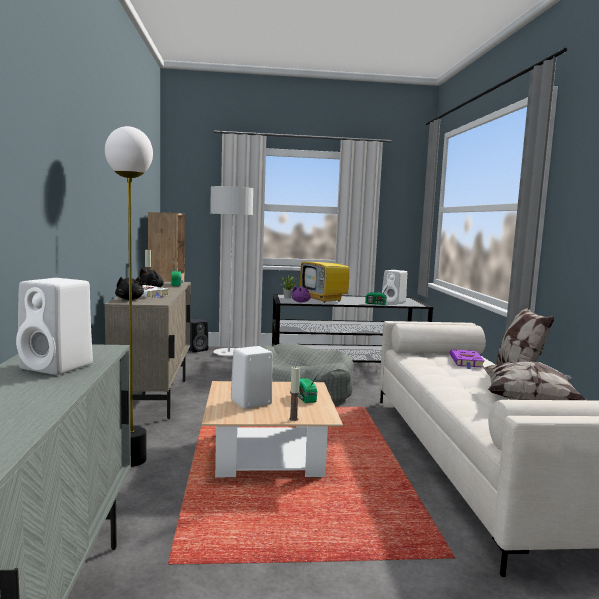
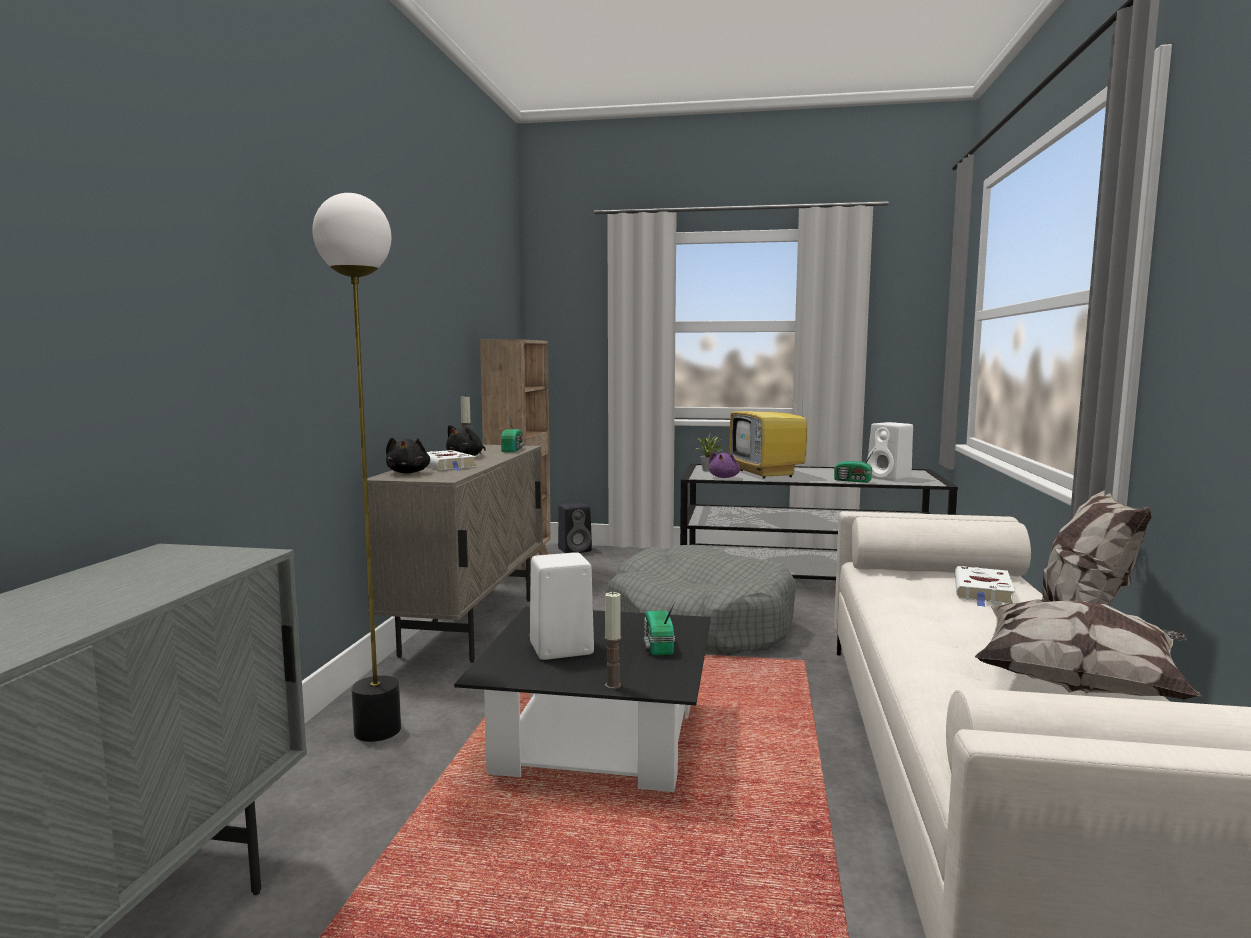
camera: 15 degrees right, 0 degrees up
white speaker [16,278,93,375] -> none
beige coffee table [202,381,343,477] -> black coffee table [454,606,711,792]
grey floor lamp [210,186,253,357] -> none
purple book [450,349,485,369] -> white book [954,566,1015,607]

